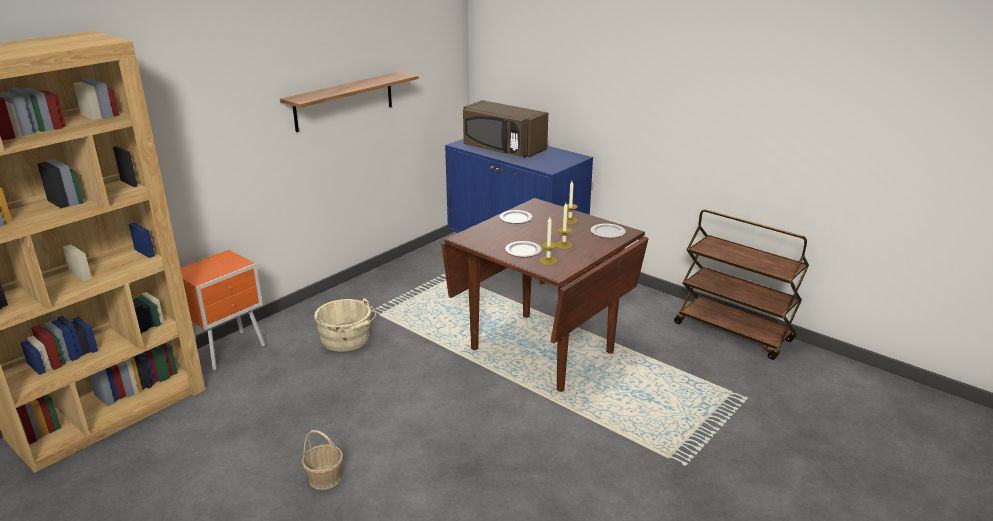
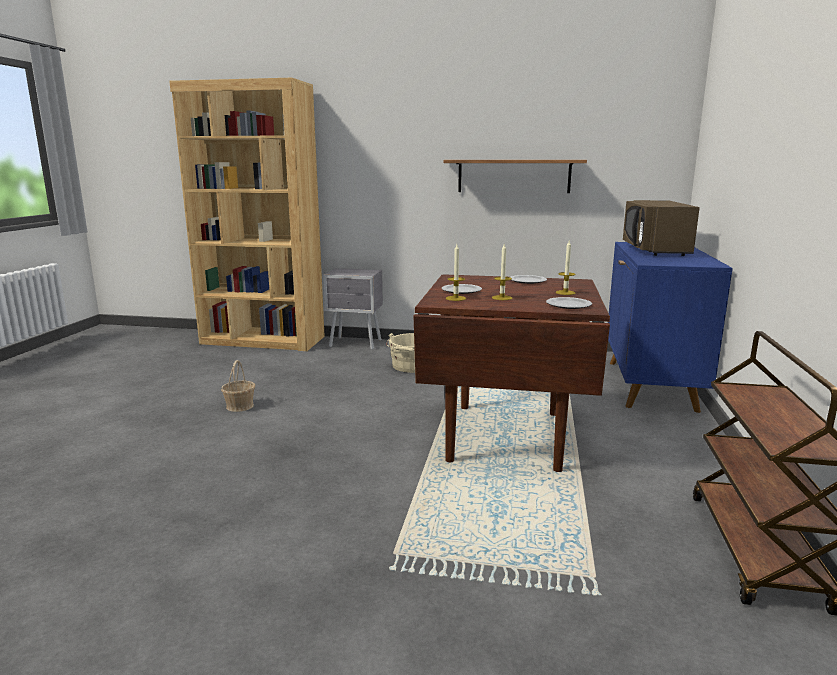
camera: 60 degrees right, 10 degrees down
orange nightstand [181,250,265,370] -> grey nightstand [323,268,383,350]

